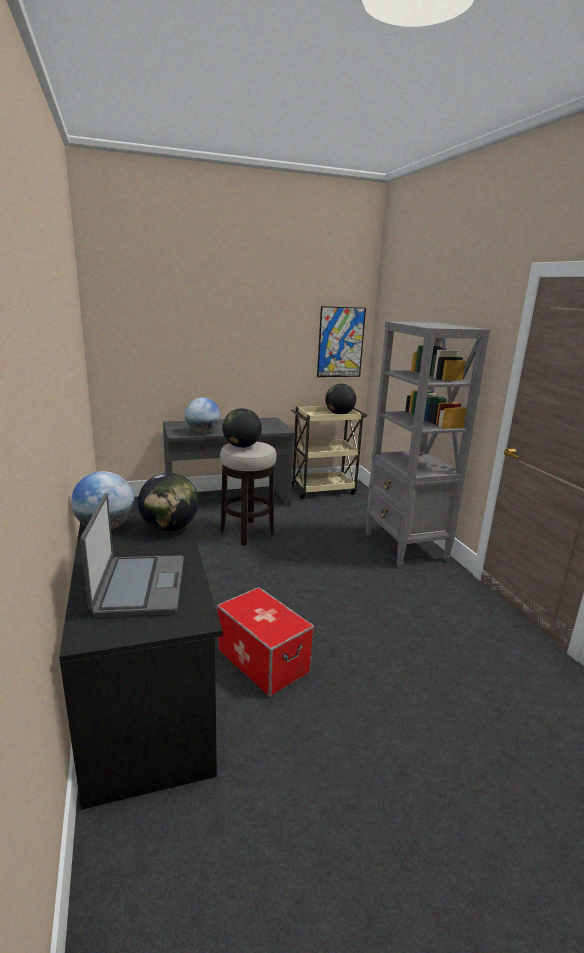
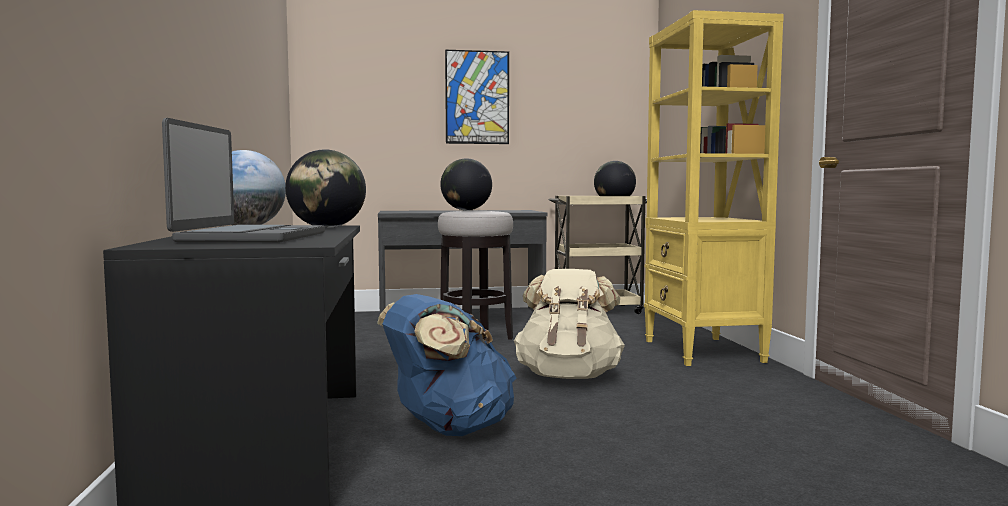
camera: 10 degrees right, 15 degrees down
globe [185,397,221,433] -> none
storage box [217,587,314,697] -> blue backpack [377,294,516,436]
picture [317,306,366,377] -> picture moved to [445,50,509,144]
grey bookcase [366,322,490,568] -> yellow bookcase [644,10,784,366]
none -> beige backpack [514,269,625,379]

